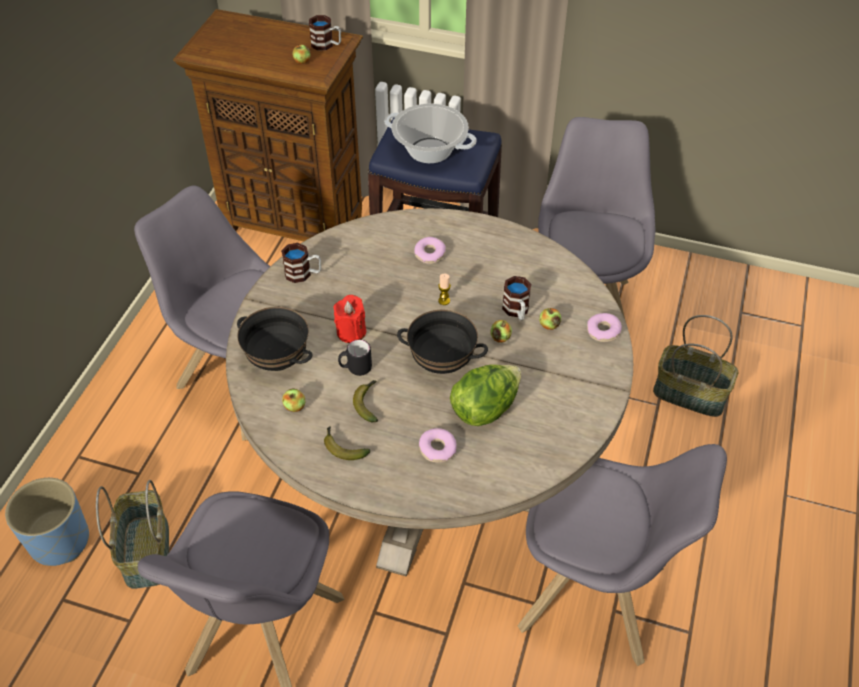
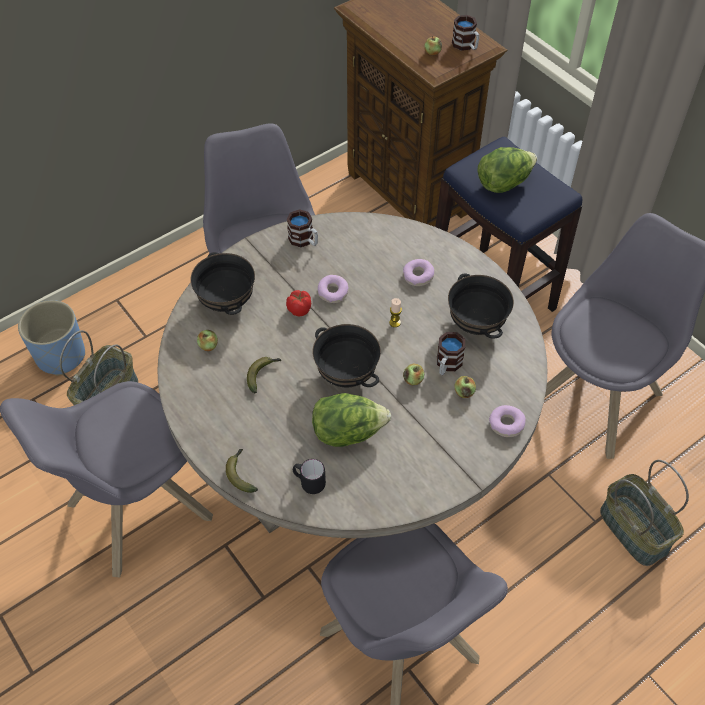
camera: 35 degrees right, 5 degrees up
banana [324,426,370,460] -> banana moved to [226,449,258,493]
red candle [333,295,366,343] -> tomato [286,290,311,316]
black mug [338,340,372,376] -> black mug moved to [293,459,326,494]
cooking pot [384,104,477,163] -> lettuce [478,147,537,193]
donut [419,428,456,462] -> donut moved to [318,275,349,303]
none -> black bowl [448,273,514,339]

